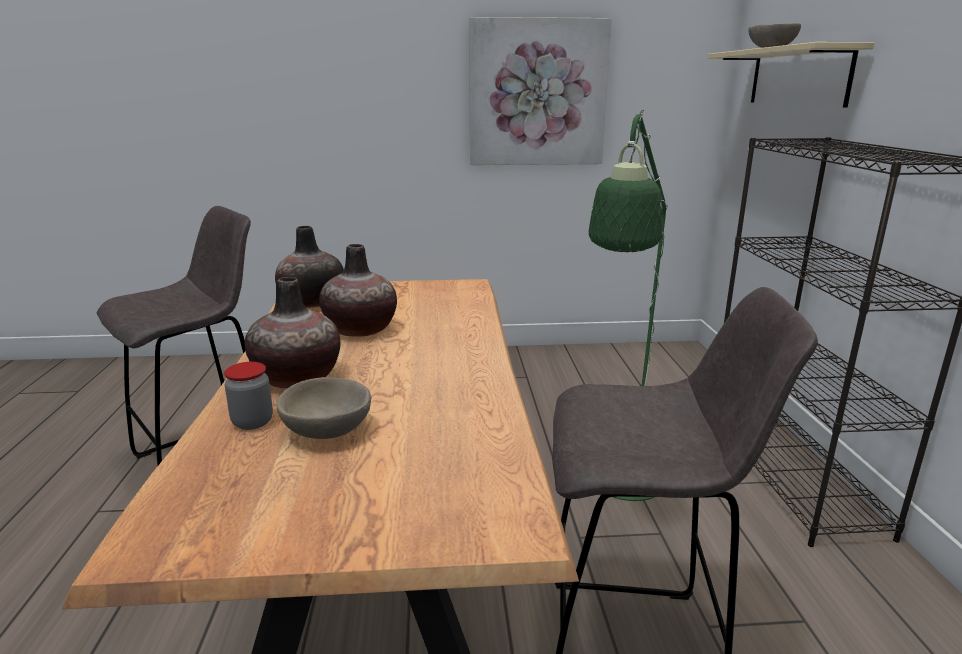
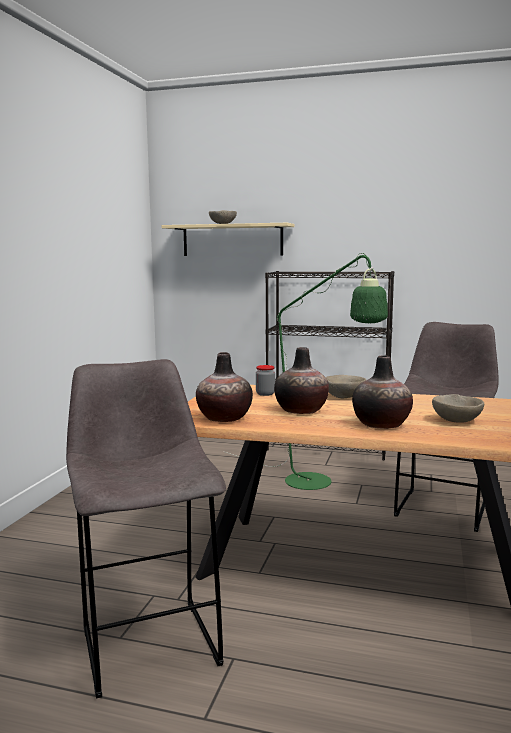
camera: 70 degrees left, 10 degrees down
jar [224,362,273,430] -> jar moved to [256,365,275,396]
picture [469,17,612,165] -> none
none -> beige bowl [326,375,366,398]

